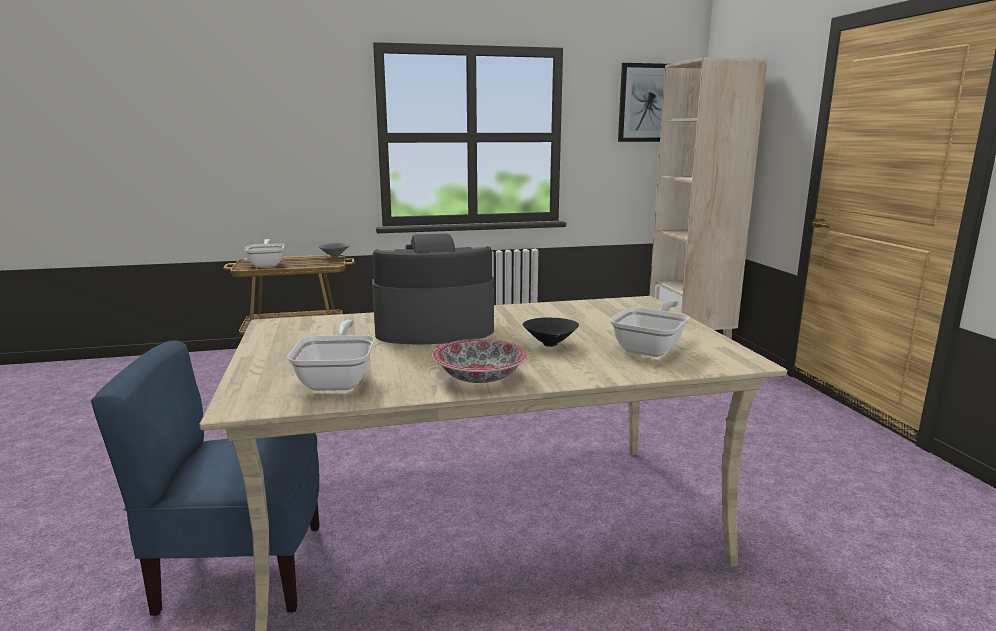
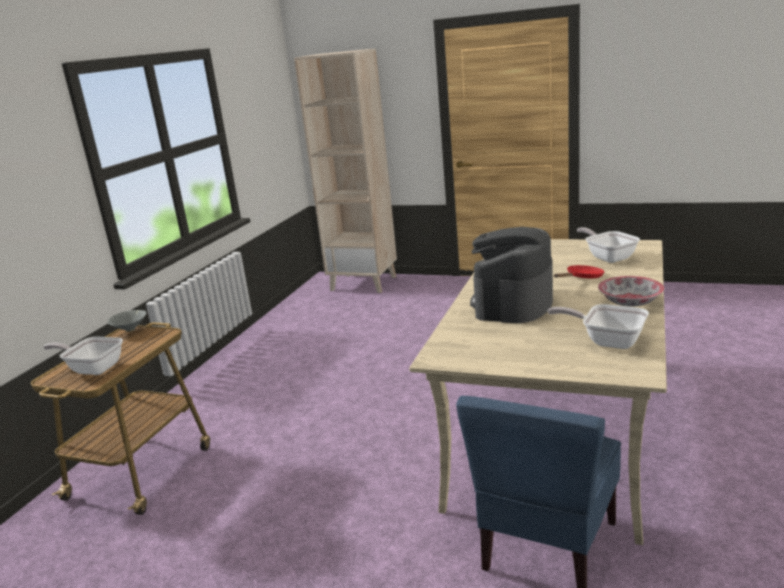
camera: 55 degrees left, 5 degrees up
black bowl [523,318,579,347] -> red frying pan [554,265,604,279]
picture [618,63,668,142] -> none

